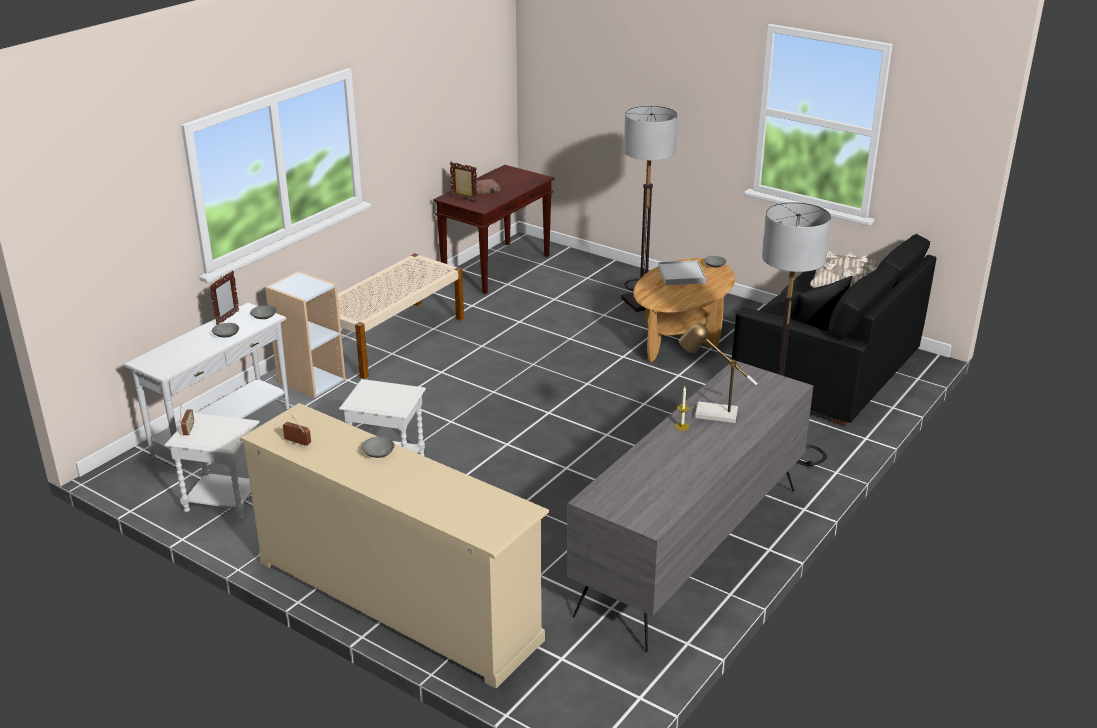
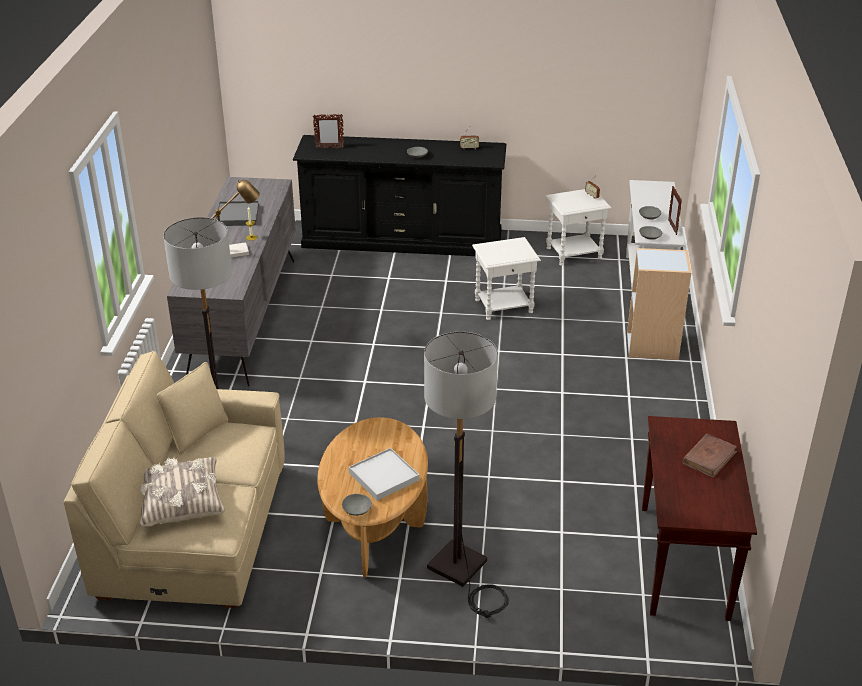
camera: 150 degrees right, 5 degrees up
beige cabinet [240,403,549,689] -> black cabinet [293,135,506,256]
beige bench [337,253,464,379] -> none
picture frame [450,162,477,202] -> picture frame moved to [313,114,344,148]
black sofa [732,234,936,426] -> beige sofa [64,351,285,608]
none -> grey tray [216,201,259,226]

